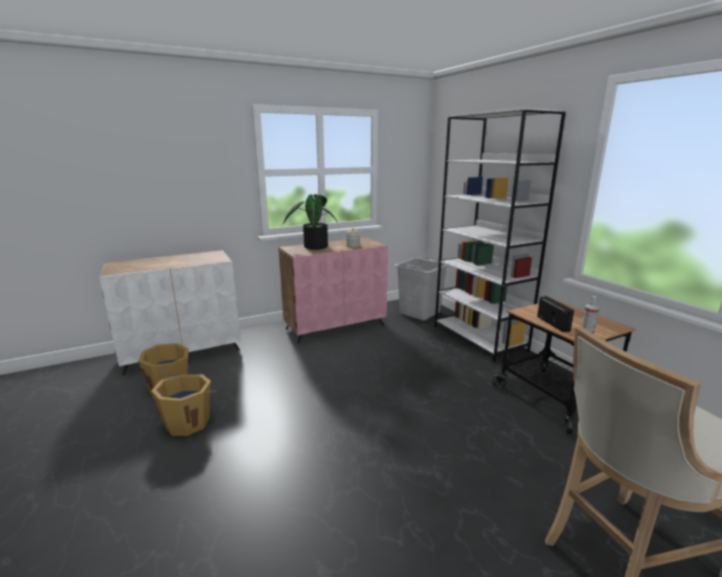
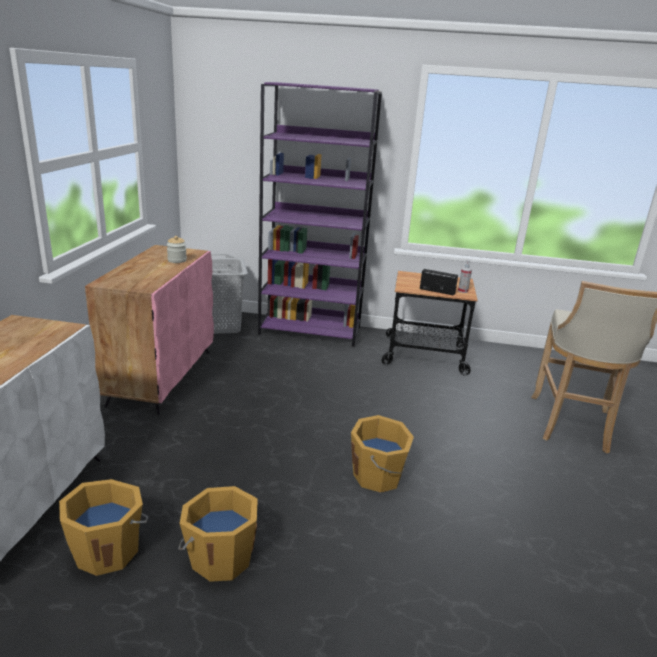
camera: 55 degrees left, 5 degrees up
potted plant [283,194,338,250] -> none
white bookcase [435,108,566,362] -> purple bookcase [258,82,382,347]
none -> orange bucket [351,415,414,493]

